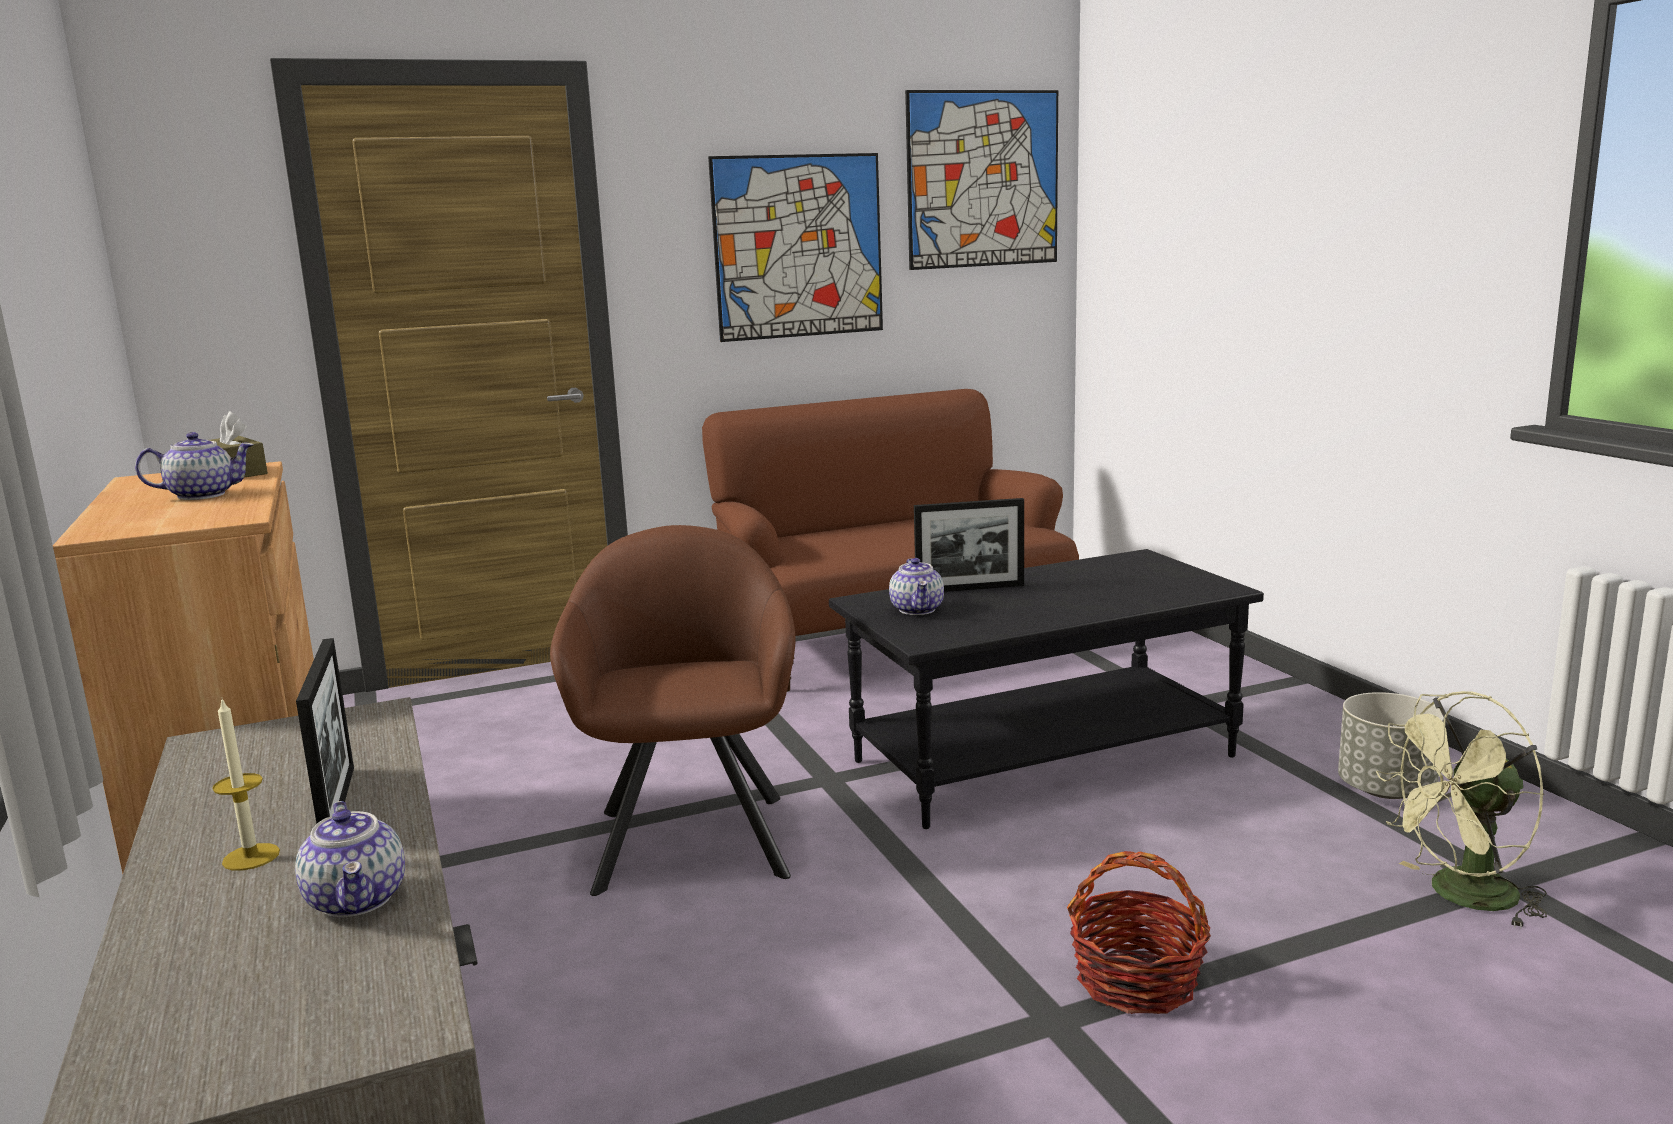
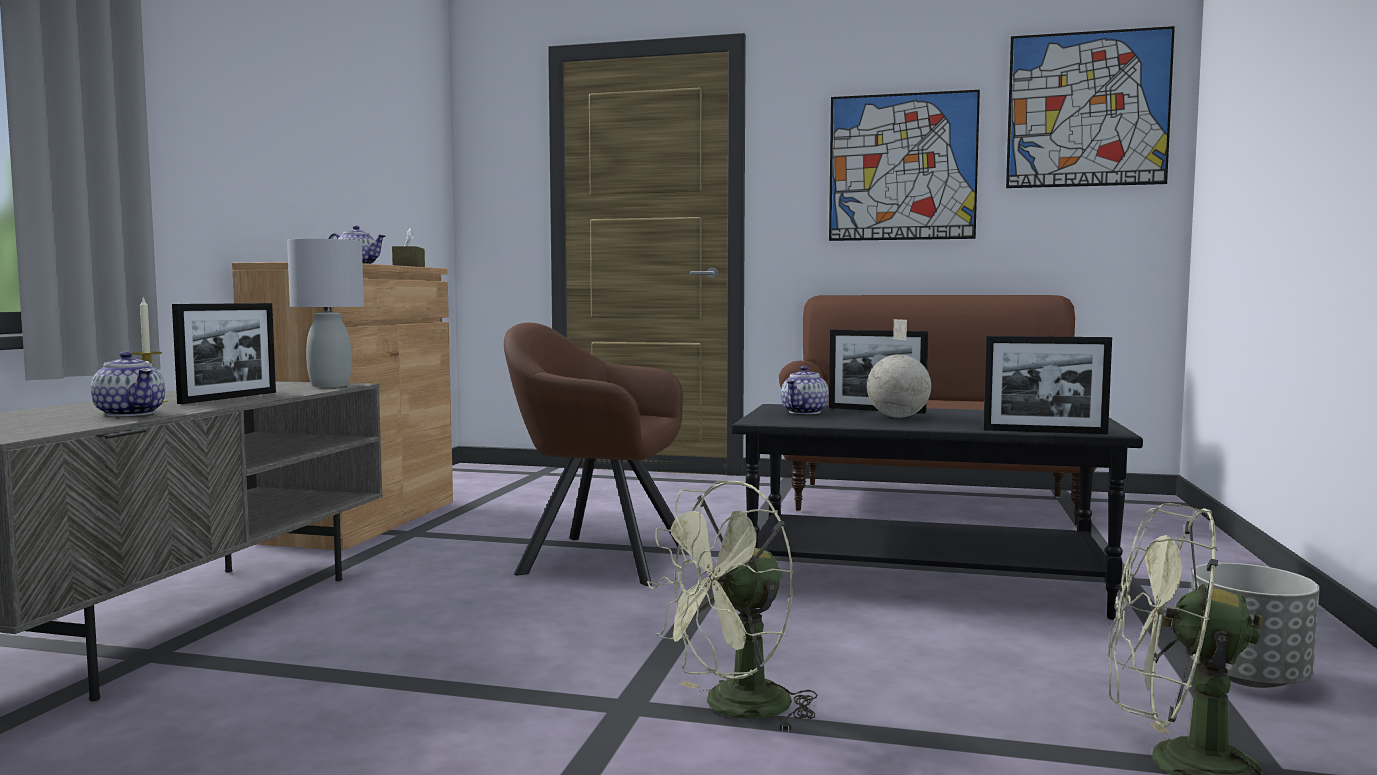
camera: 35 degrees right, 10 degrees down
teapot [295,801,405,918] -> teapot turned 60 degrees counterclockwise [91,351,165,416]
brown armchair [550,525,796,896] -> brown armchair turned 105 degrees counterclockwise [504,323,683,586]
basket [1067,851,1211,1014] -> green fan [647,481,818,733]
none -> grey table lamp [287,239,364,387]
none -> globe [867,319,931,418]
none -> picture frame [983,336,1112,434]

